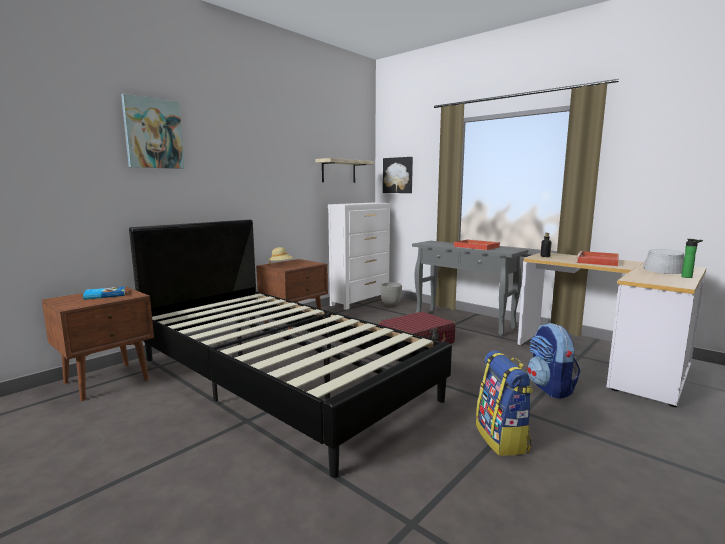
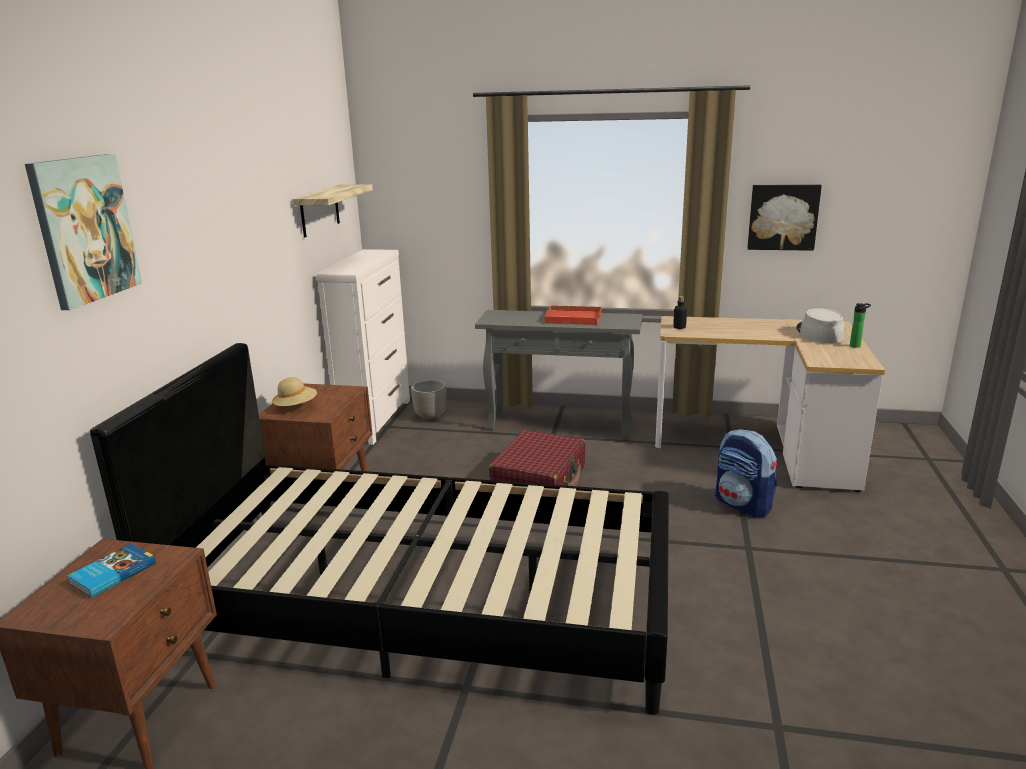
camera: 30 degrees left, 10 degrees up
picture [383,157,413,193] -> picture moved to [747,184,822,251]
backpack [476,350,533,456] -> none
red tray [576,251,619,266] -> none

